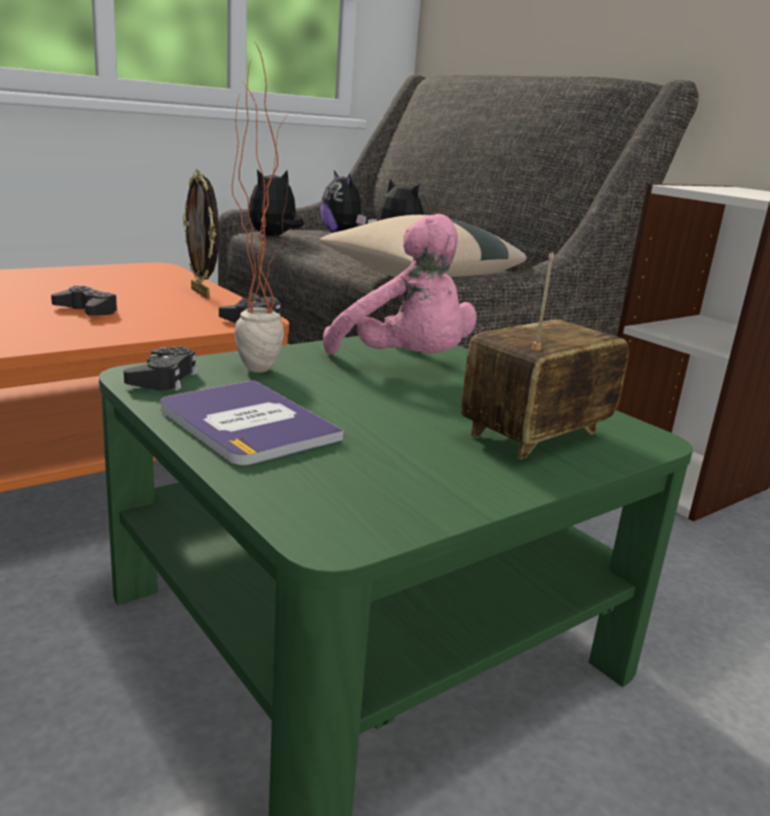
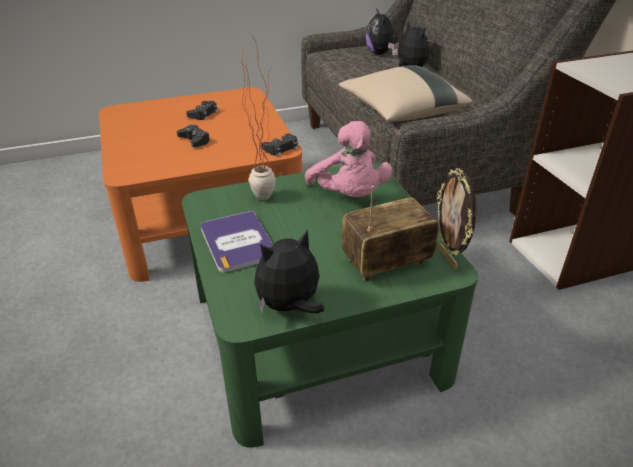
camera: 20 degrees right, 15 degrees up
black game controller [124,346,198,390] -> black game controller moved to [186,101,218,120]
picture frame [183,169,219,298] -> picture frame moved to [437,168,476,270]
plush toy [249,170,304,236] -> plush toy moved to [254,229,324,313]

